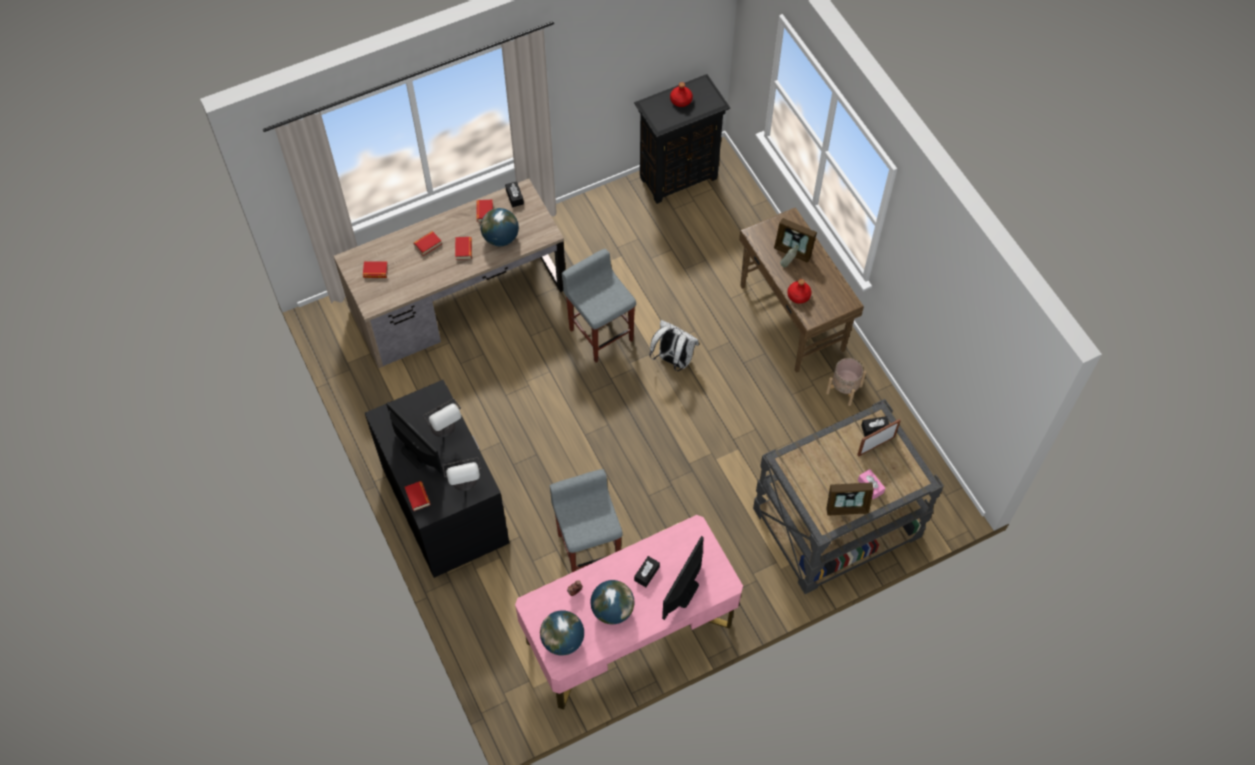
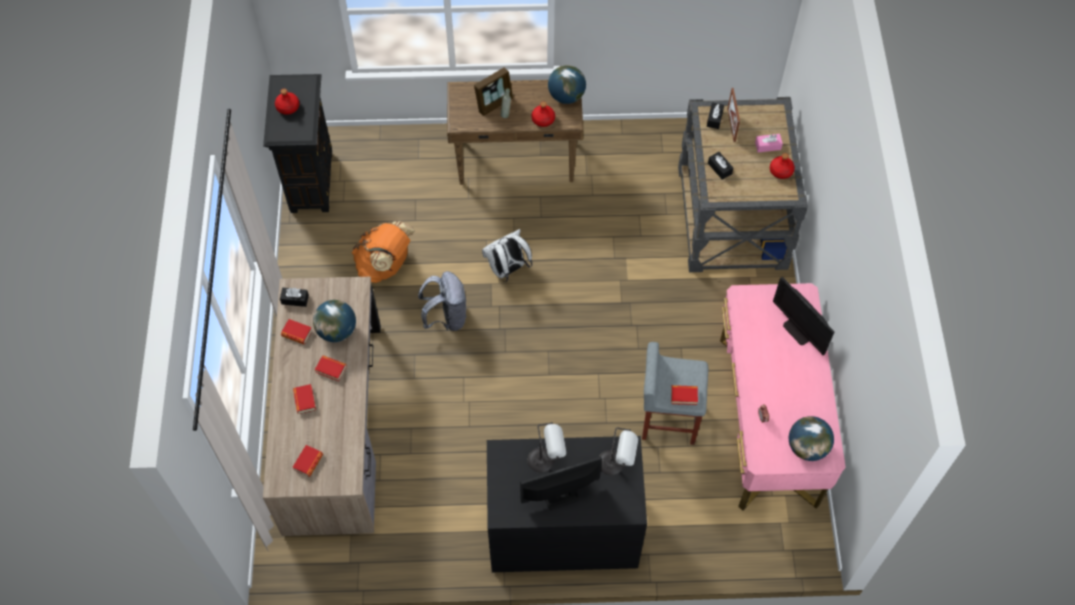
camera: 65 degrees left, 0 degrees up
book [405,481,430,511] -> book moved to [671,385,698,405]
grey stool [562,249,636,363] -> grey backpack [418,271,467,331]
globe [591,580,634,624] -> globe moved to [548,65,586,104]
black tissue box [634,556,660,587] -> black tissue box moved to [708,152,734,180]
beige planter [826,358,867,406] -> none
picture frame [826,482,874,516] -> red bottle [770,153,795,179]
none -> orange backpack [352,221,415,283]

